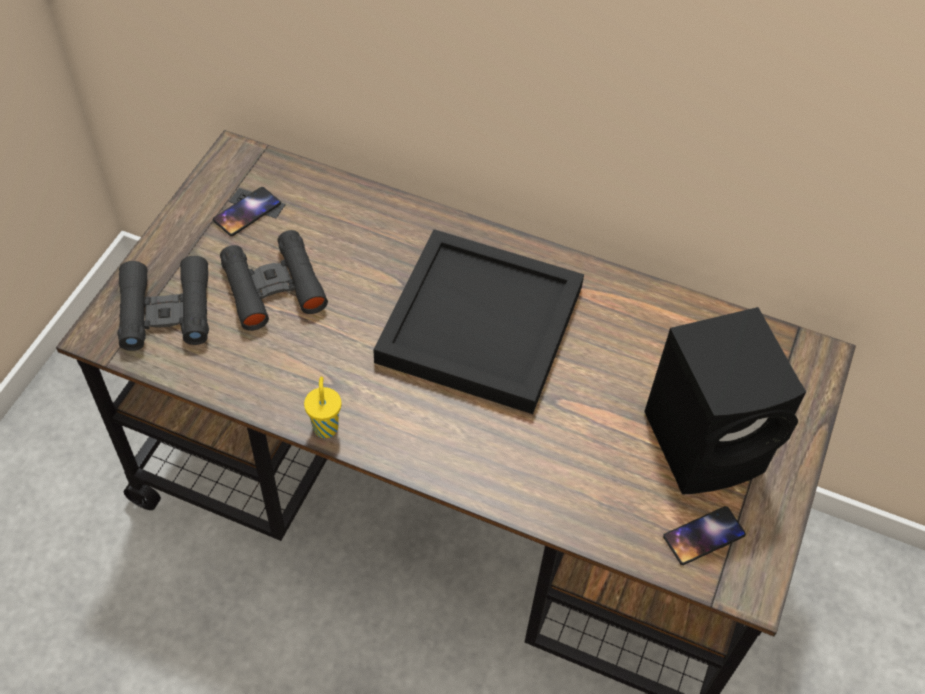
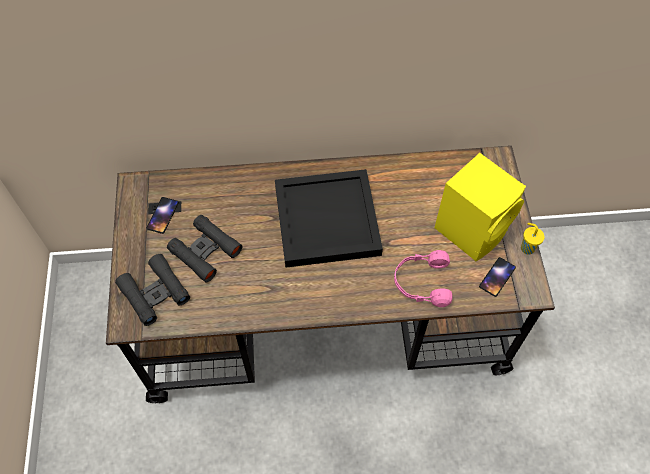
camera: 25 degrees left, 5 degrees up
yellow cup [304,377,341,438] -> yellow cup moved to [521,223,544,255]
black speaker [644,307,806,495] -> yellow speaker [434,153,526,261]
none -> pink headphones [394,250,453,307]

